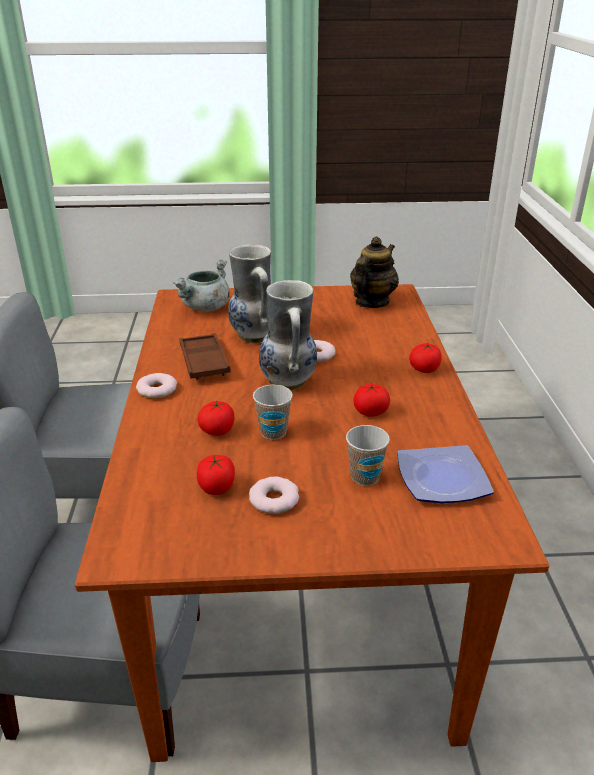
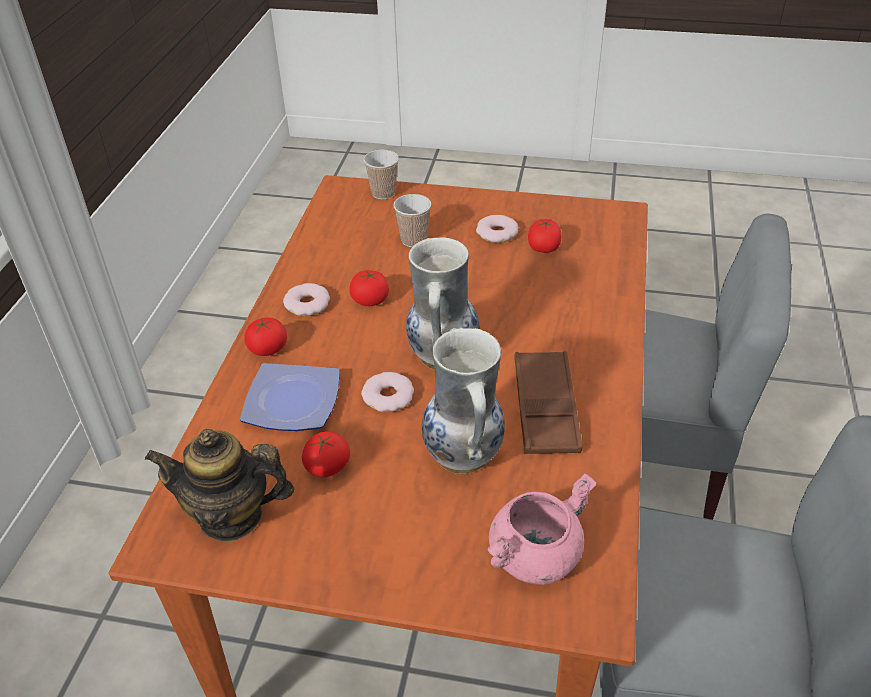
camera: 165 degrees left, 10 degrees up
donut [136,373,177,398] -> donut moved to [283,283,330,316]
grey cooking pot [173,259,230,312] -> pink cooking pot [486,473,596,585]
tomato [198,400,235,436] -> tomato moved to [302,431,350,477]
cup [253,384,293,440] -> cup moved to [364,150,399,200]
teapot [350,237,399,308] -> teapot turned 45 degrees clockwise [145,429,295,541]
plate [397,445,494,503] -> plate moved to [240,363,340,431]

